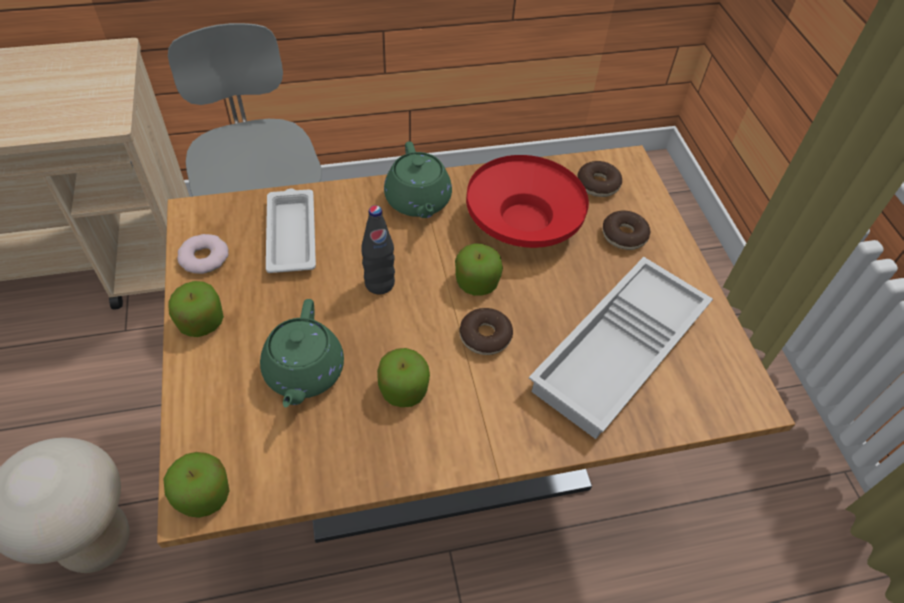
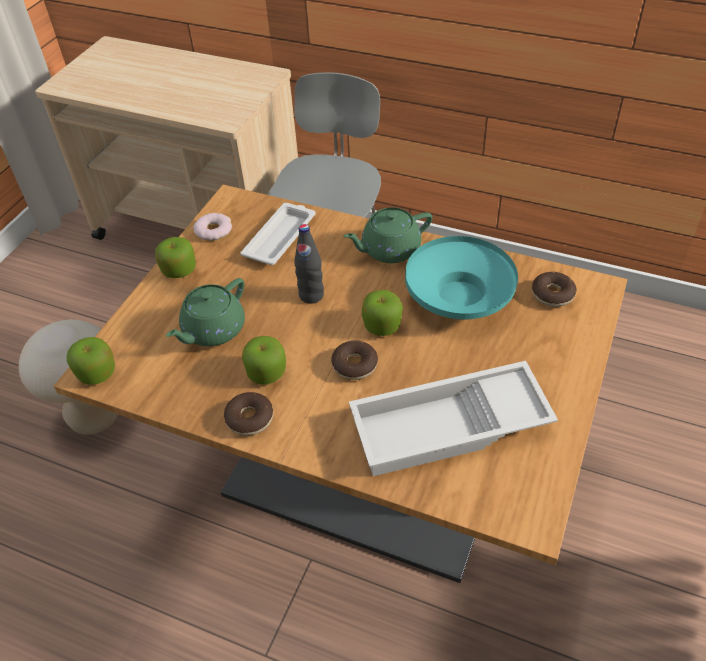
camera: 40 degrees right, 5 degrees down
green teapot [384,141,452,218] -> green teapot turned 45 degrees clockwise [344,207,432,263]
red bowl [466,155,589,248] -> turquoise bowl [405,236,518,319]
donut [603,211,650,250] -> donut moved to [224,392,273,436]

